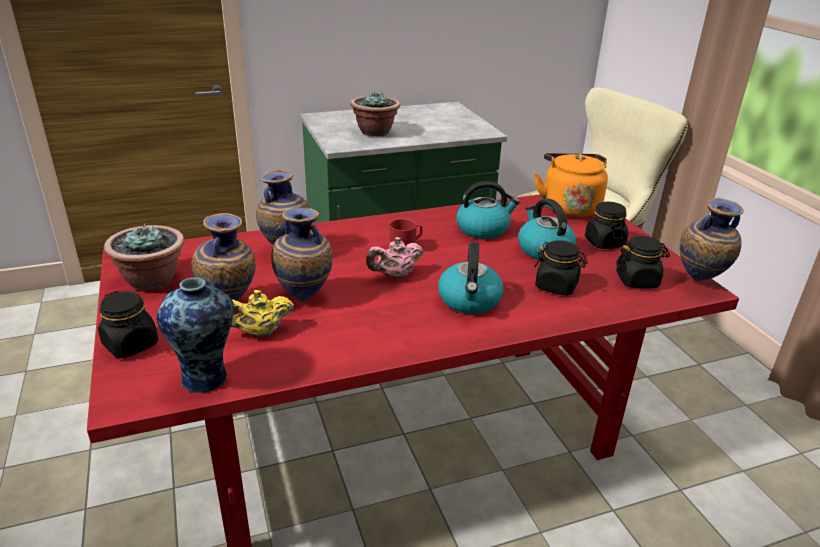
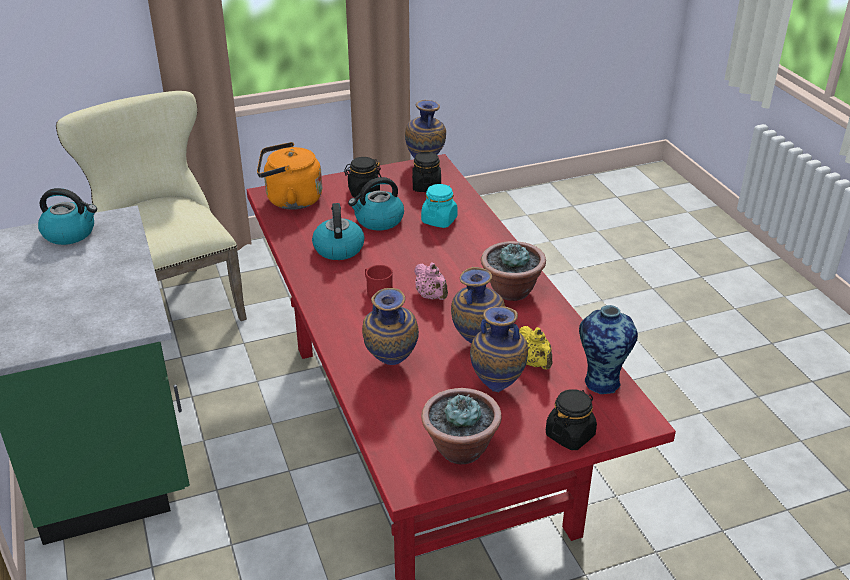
camera: 90 degrees left, 5 degrees up
potted plant [350,91,400,136] -> potted plant moved to [481,241,546,301]
kettle [438,242,504,314] -> kettle moved to [38,188,97,245]
black jar [534,240,588,296] -> turquoise jar [421,184,458,228]

